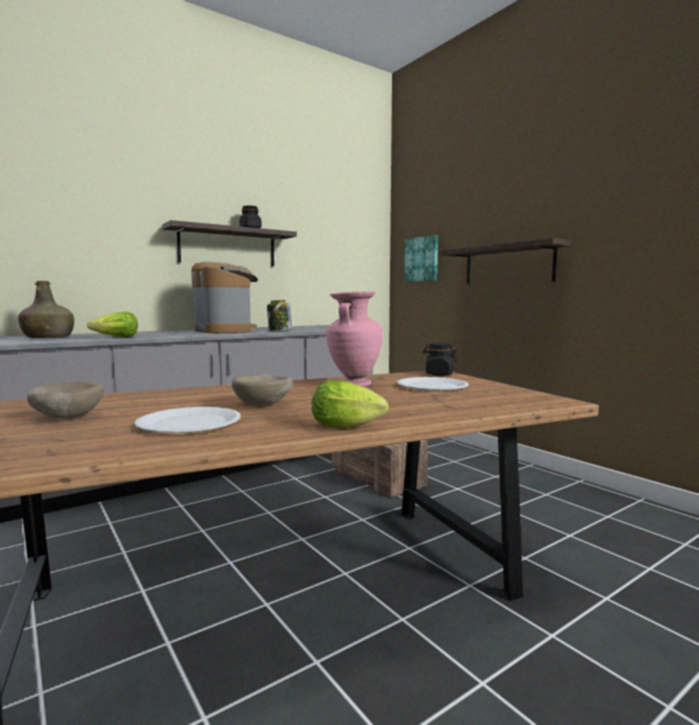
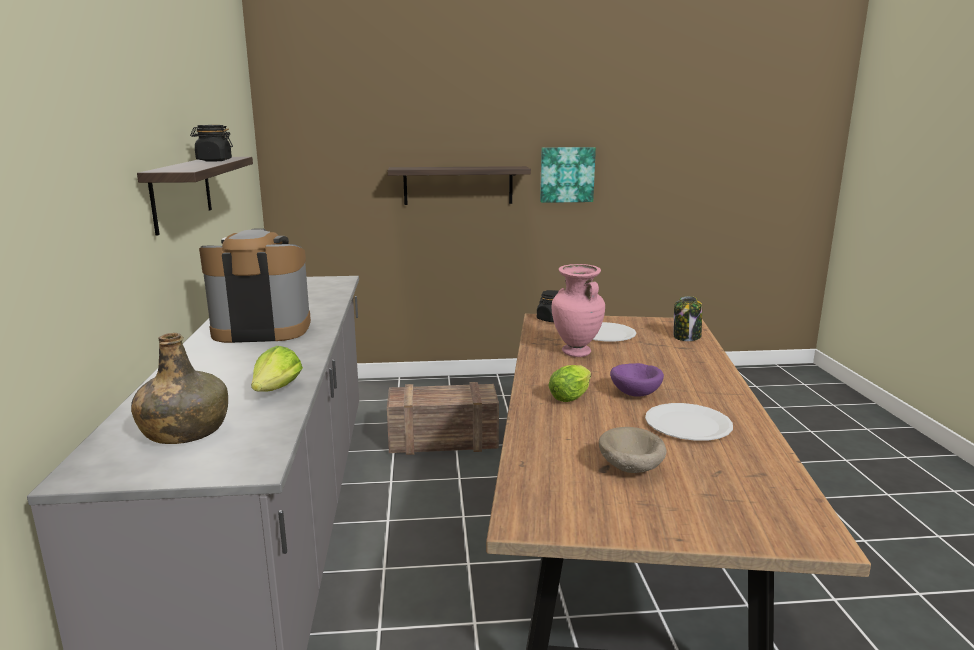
camera: 60 degrees left, 10 degrees up
beige bowl [232,373,293,406] -> purple bowl [610,363,664,397]
jar [267,300,292,331] -> jar moved to [674,296,702,341]
lettuce [312,380,388,428] -> lettuce moved to [548,365,591,402]
picture [404,235,438,282] -> picture moved to [540,147,596,203]

